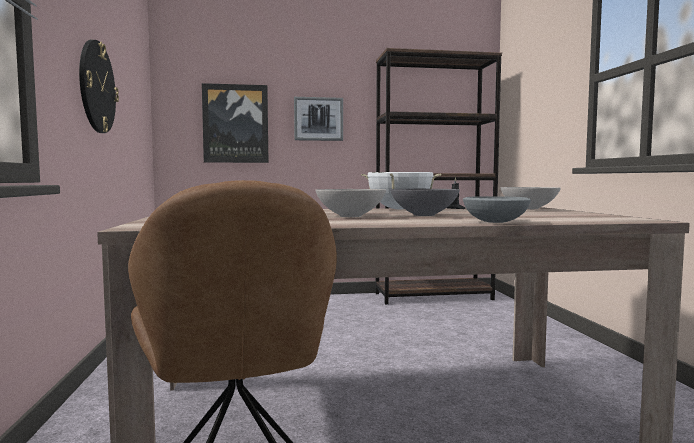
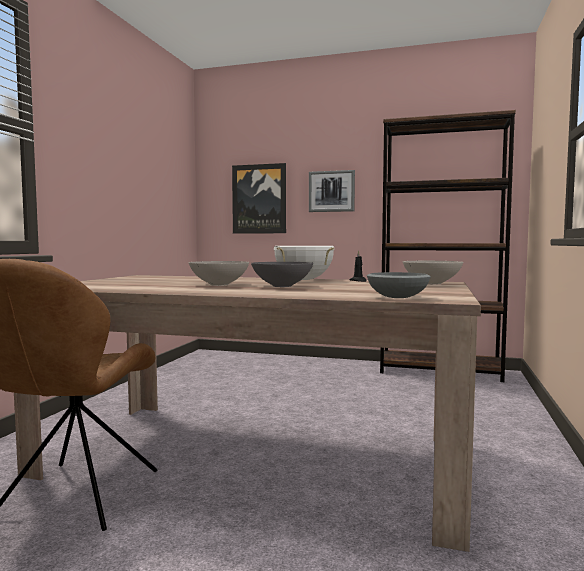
camera: 25 degrees right, 0 degrees up
wall clock [79,40,119,133] -> none
grey bowl [463,196,531,223] -> grey bowl moved to [367,272,431,298]

